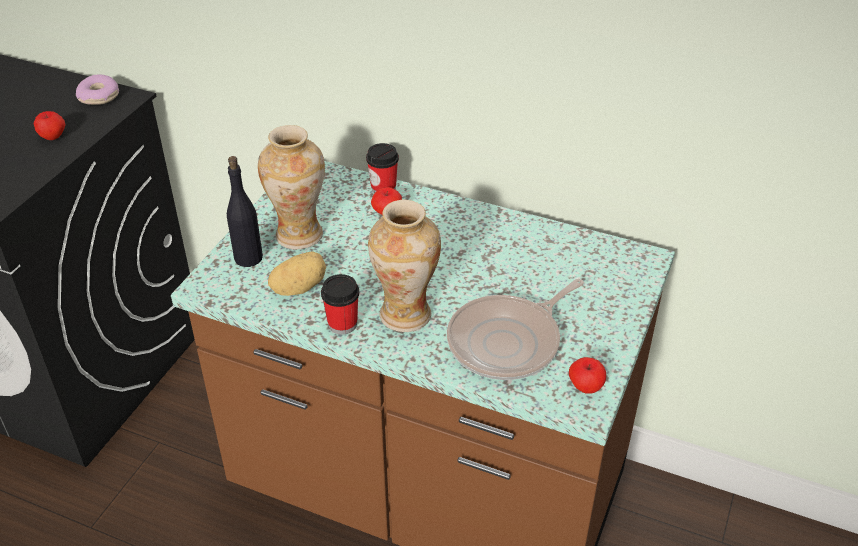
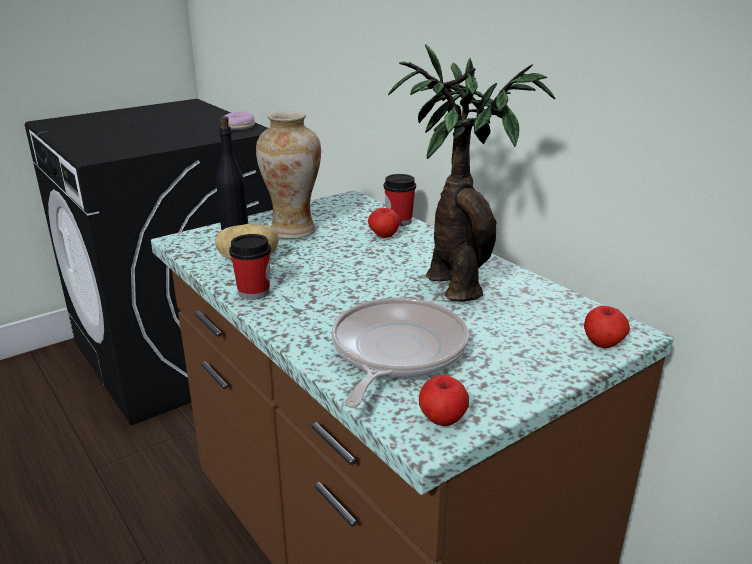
camera: 30 degrees right, 15 degrees down
apple [34,111,65,140] -> apple moved to [584,306,630,348]
vase [368,199,441,332] -> none
frying pan [447,279,584,380] -> frying pan turned 120 degrees clockwise [331,298,469,408]
none -> potted plant [388,44,555,302]

